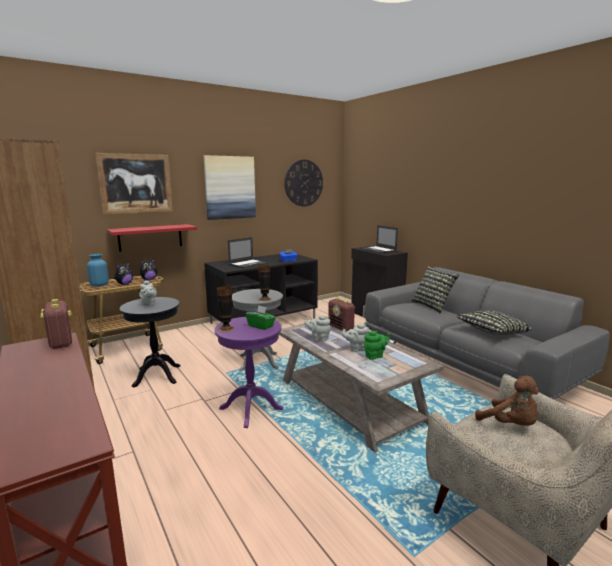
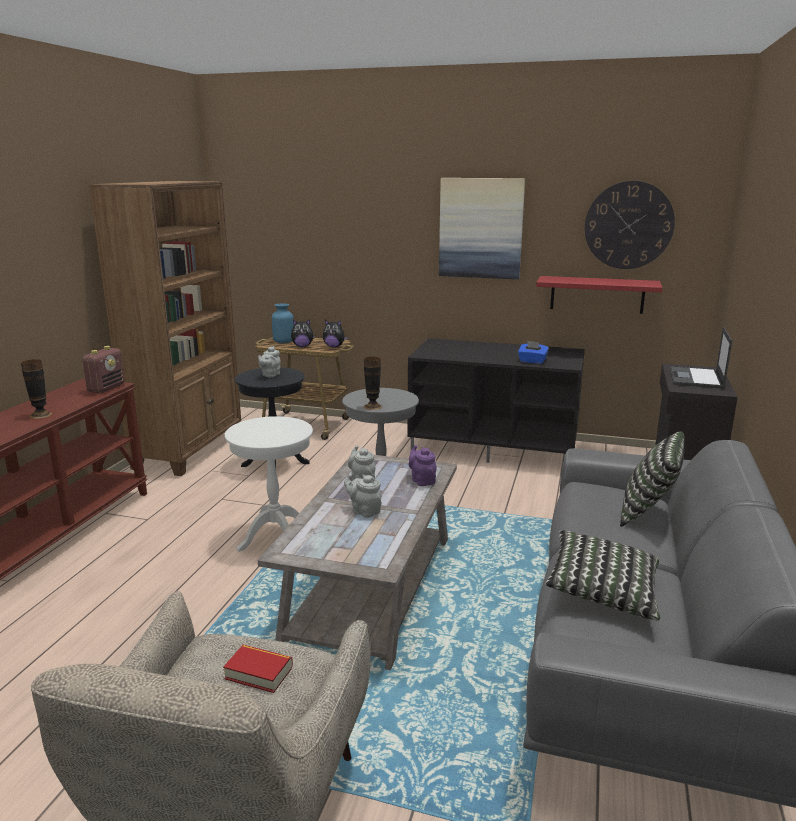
camera: 50 degrees right, 5 degrees up
picture [95,153,173,215] -> none
red shelf [107,224,197,252] -> red shelf moved to [536,276,663,314]
purple side table [214,317,283,428] -> white side table [225,416,313,552]
vase [217,286,235,332] -> vase moved to [21,359,53,419]
laptop [228,237,268,268] -> none
green tissue box [246,305,276,330] -> none
radio [328,298,356,331] -> purple teapot [409,445,437,486]
green teapot [364,331,390,360] -> none
brown plush toy [475,376,539,426] -> book [223,645,293,693]

